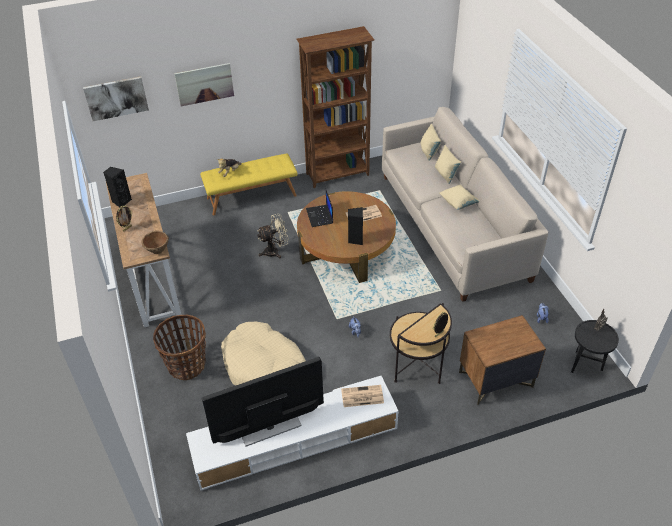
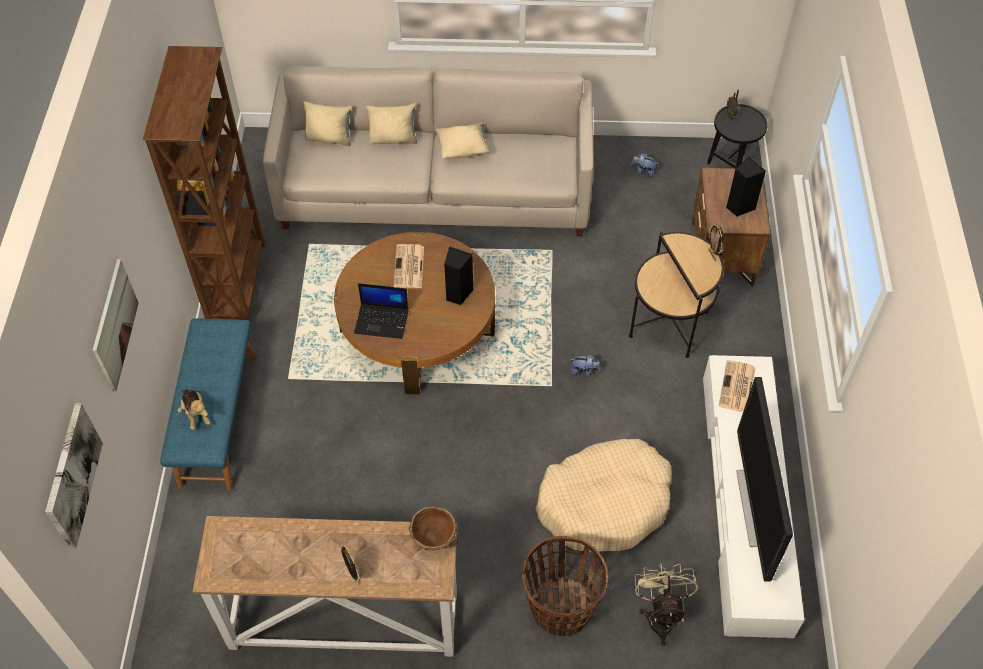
camera: 70 degrees left, 10 degrees up
black speaker [103,167,132,207] -> black speaker moved to [726,156,766,217]
yellow bench [200,154,298,216] -> blue bench [160,319,256,490]
beige fan [257,214,289,259] -> beige fan moved to [635,563,698,646]

